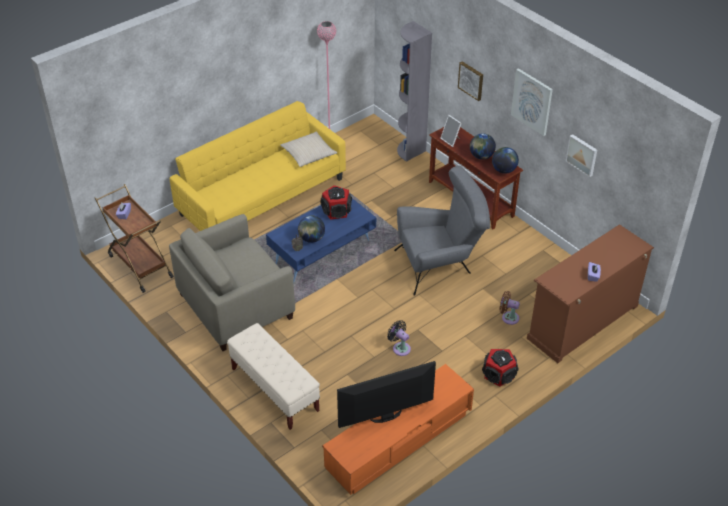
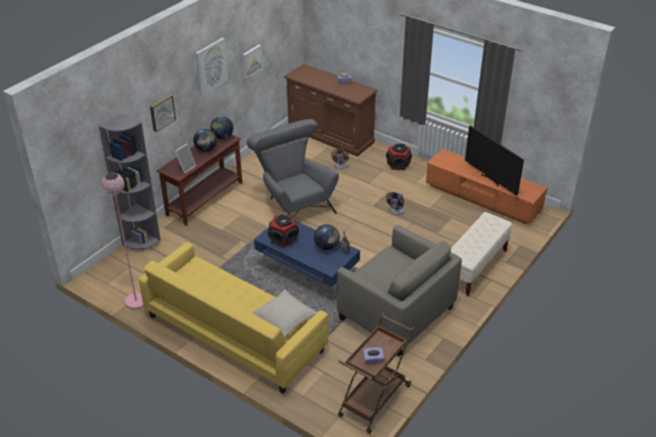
camera: 105 degrees left, 5 degrees down
beige pillow [281,132,337,167] -> beige pillow moved to [252,289,317,338]

